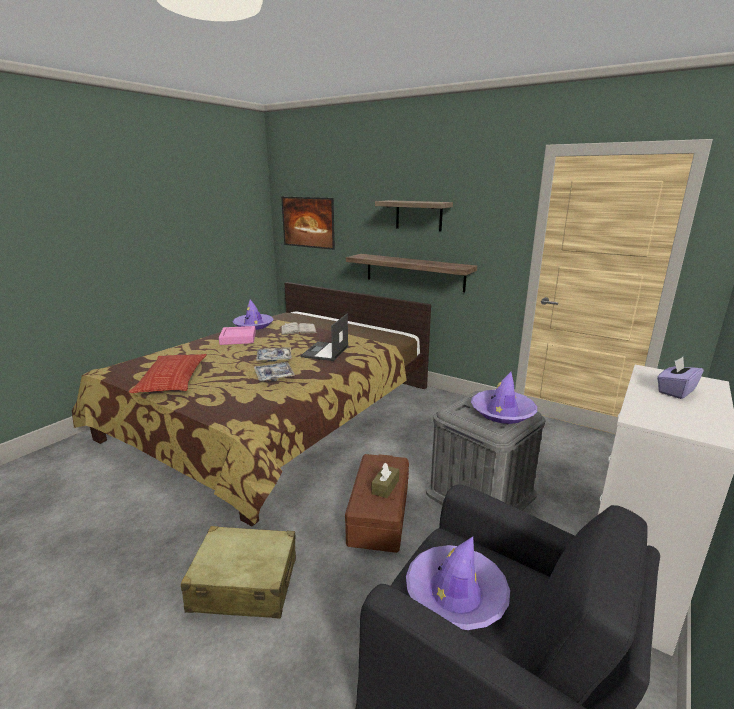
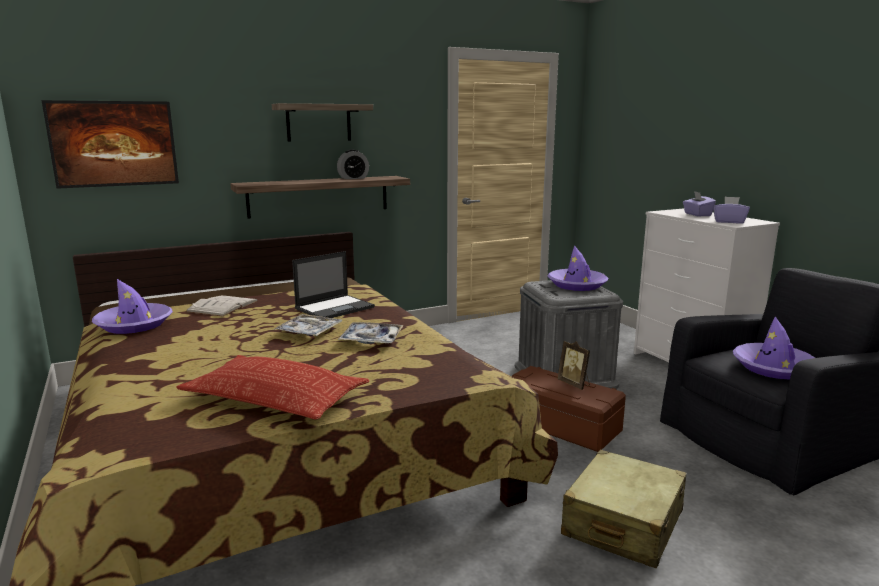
camera: 60 degrees left, 5 degrees down
pink tray [219,326,256,345] -> none
laptop [300,314,349,361] -> laptop turned 90 degrees counterclockwise [292,251,375,319]
brown tissue box [372,463,399,498] -> picture frame [557,341,590,390]
none -> alarm clock [337,150,369,179]
none -> purple tissue box [713,197,750,224]

